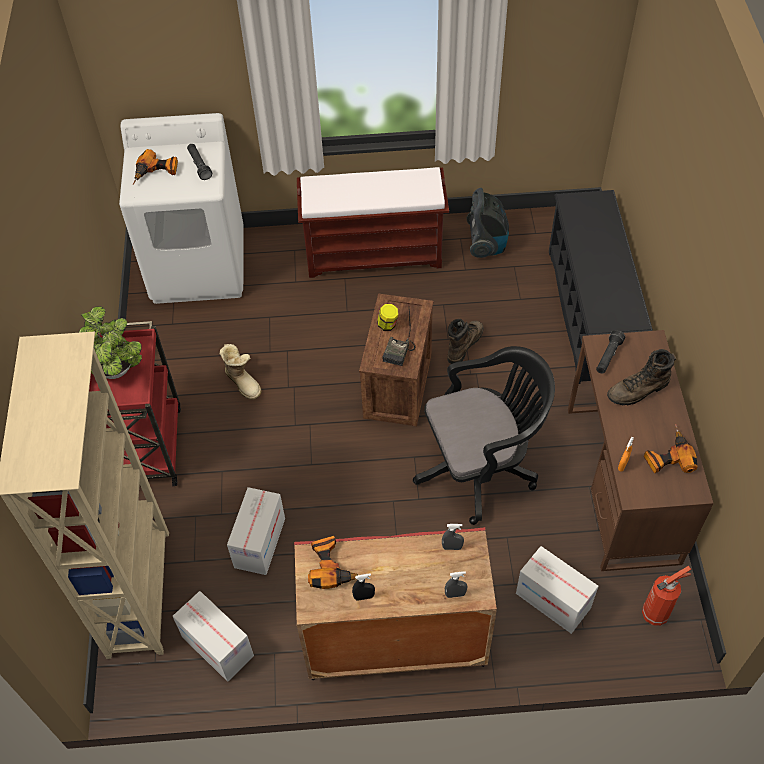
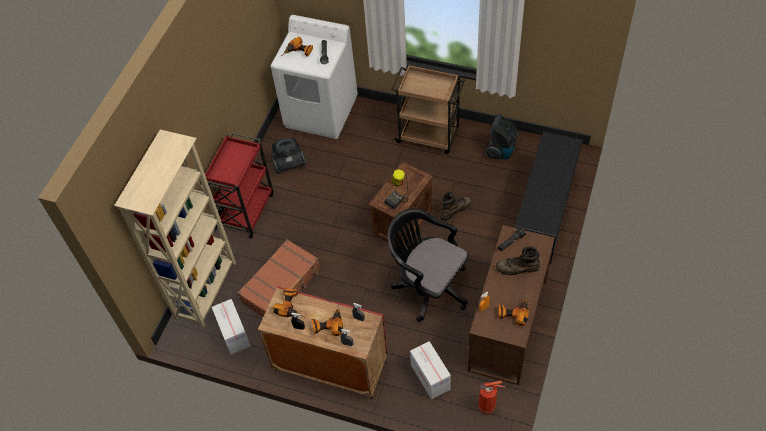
camera: 25 degrees right, 0 degrees up
potted plant [79,306,142,379] -> none
boot [219,344,261,400] -> none
cardboard box [227,487,285,575] -> brown suitcase [238,239,320,317]
brown bench [297,167,449,278] -> brown cart [392,65,465,154]
black office chair [413,346,555,525] -> black office chair turned 150 degrees counterclockwise [387,208,468,322]
none -> vacuum cleaner [272,137,306,174]
none -> power drill [312,304,343,336]

